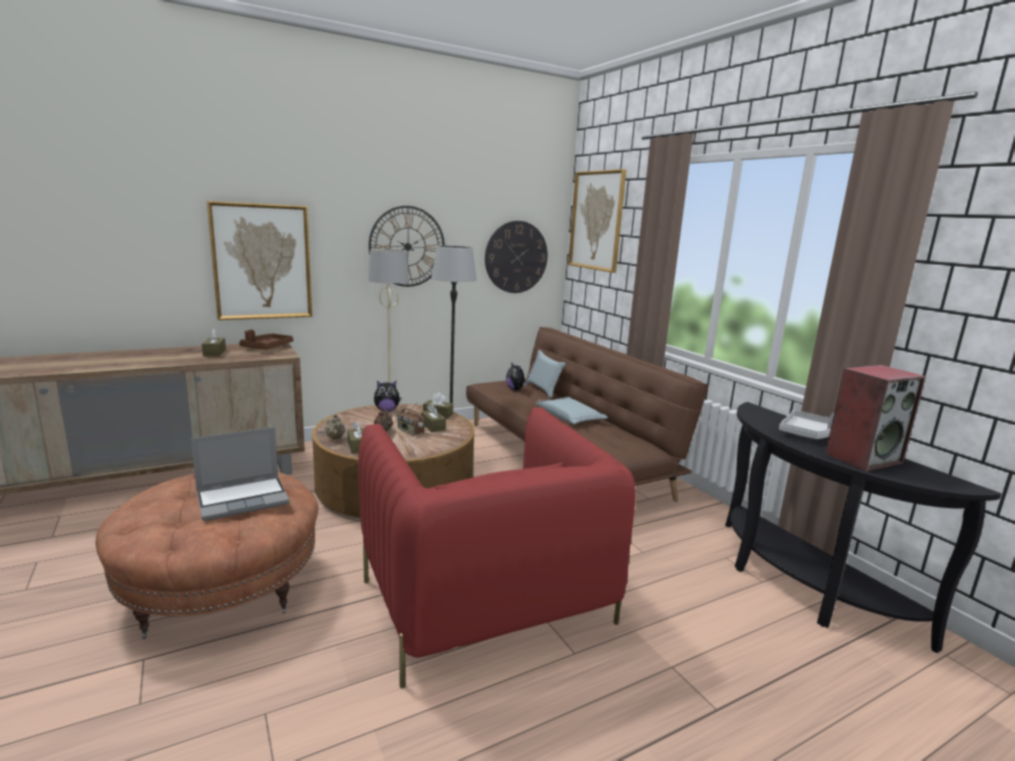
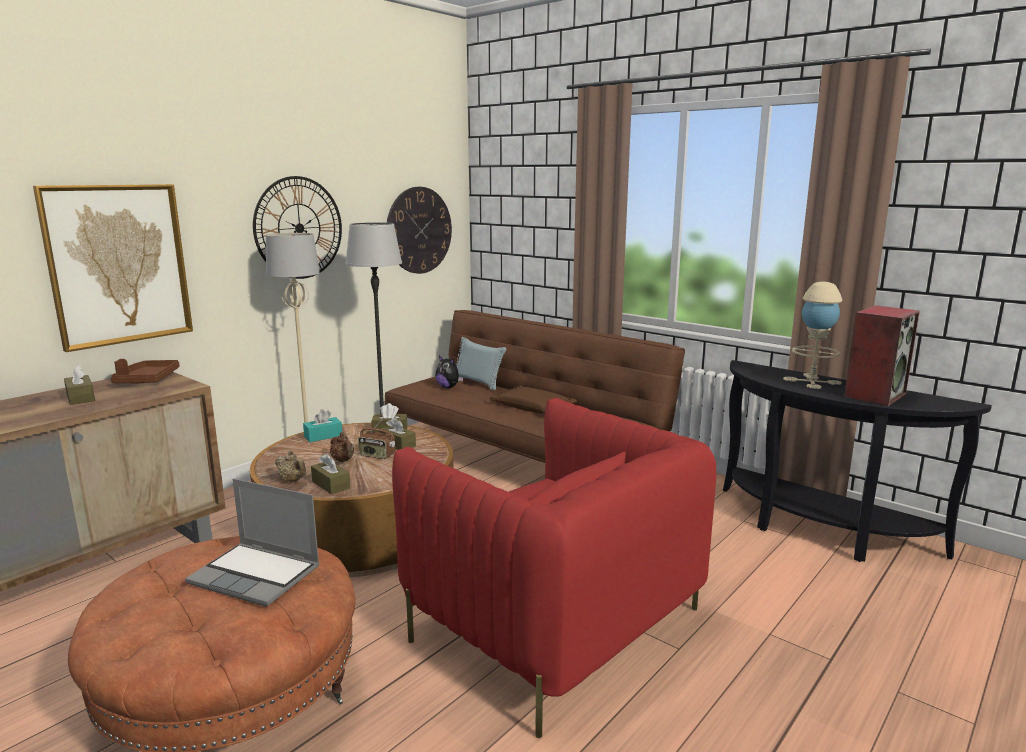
camera: 20 degrees left, 0 degrees up
laptop [191,427,290,521] -> laptop turned 75 degrees clockwise [185,479,320,607]
plush toy [374,381,402,412] -> turquoise tissue box [303,409,342,442]
blue pillow [536,397,608,424] -> brown pillow [489,385,577,414]
picture [568,169,626,273] -> none
grey tray [779,410,834,439] -> beige table lamp [783,282,843,389]

